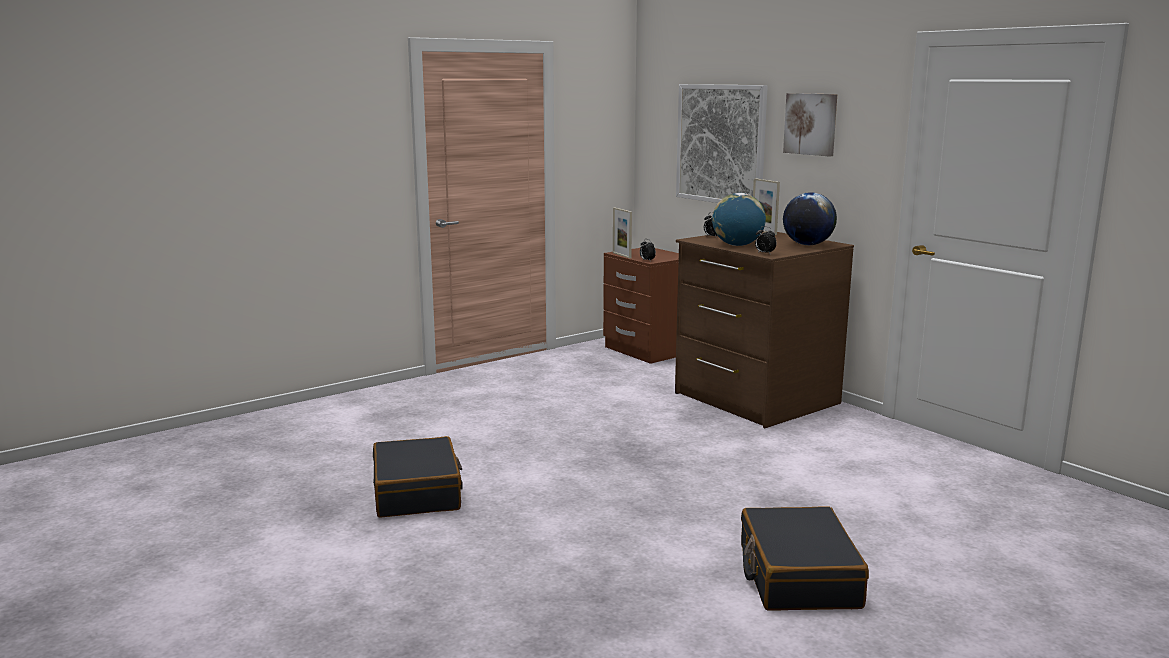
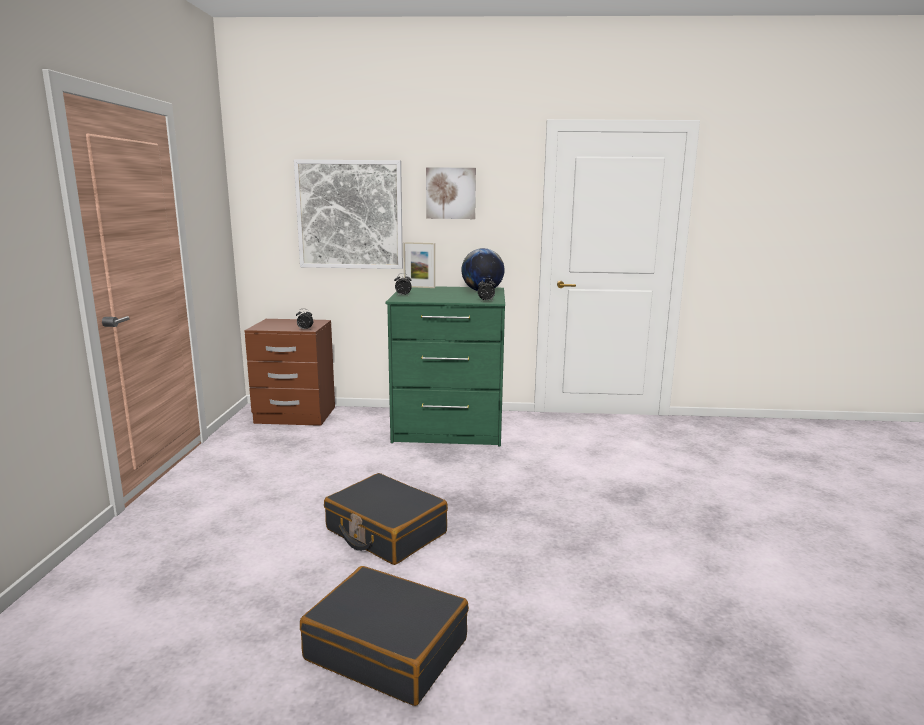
camera: 50 degrees left, 0 degrees up
picture frame [613,207,632,258] -> none
brown dresser [675,232,854,428] -> green dresser [385,286,505,446]
globe [712,193,766,246] -> none
black suitcase [741,506,869,611] -> black suitcase moved to [324,473,448,565]

